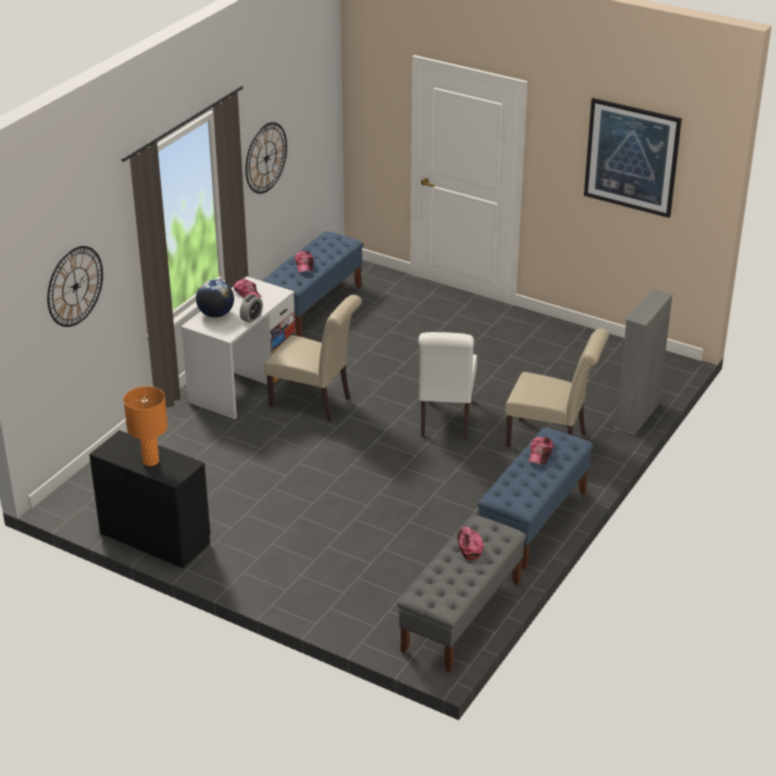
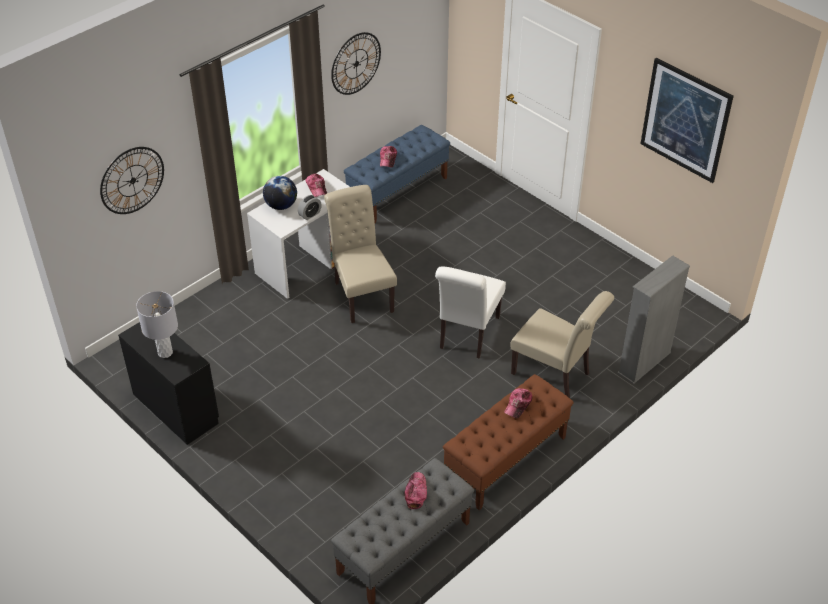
camera: 15 degrees right, 10 degrees up
orange table lamp [124,386,168,466] -> grey table lamp [136,291,178,358]
beige chair [264,295,362,422] -> beige chair turned 150 degrees counterclockwise [324,185,397,323]
blue bench [478,427,593,570] -> brown bench [443,374,573,510]

